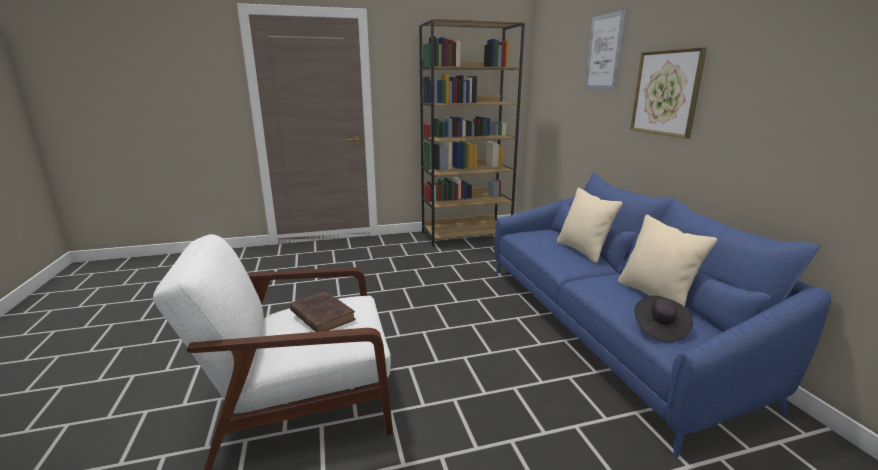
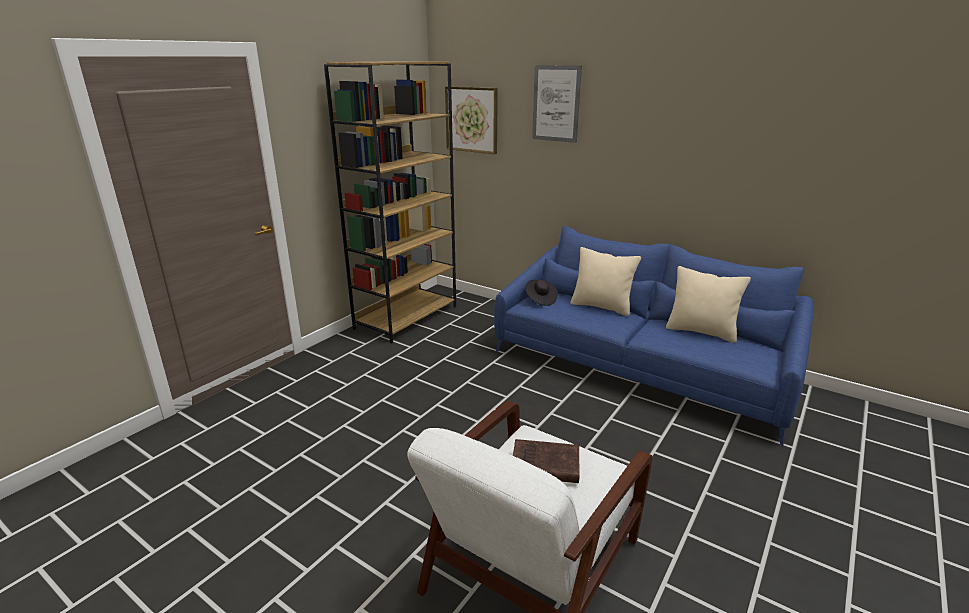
camera: 40 degrees left, 5 degrees up
picture [630,47,707,139] -> picture moved to [445,86,498,154]
black hat [634,295,693,342] -> black hat moved to [525,280,558,306]

